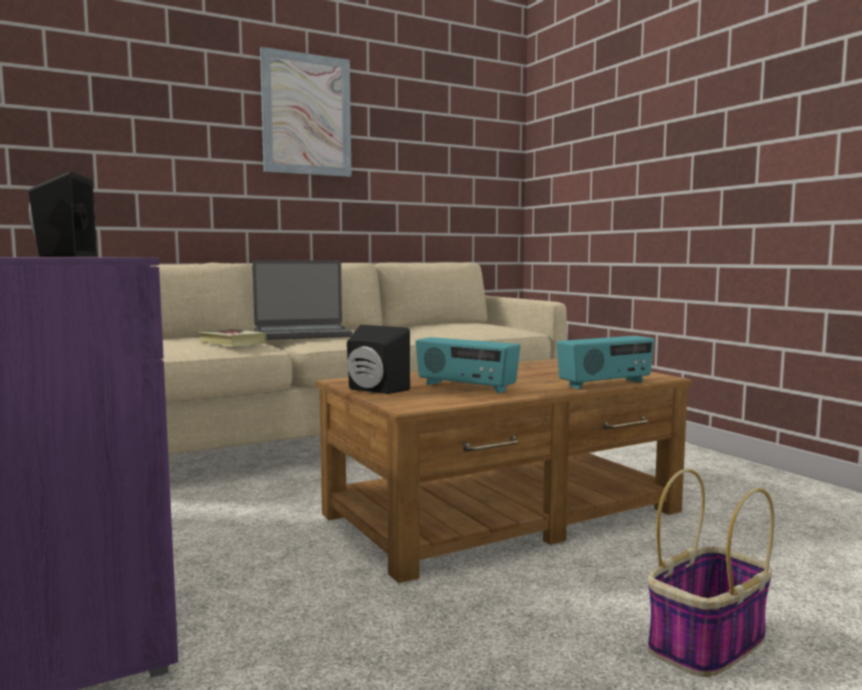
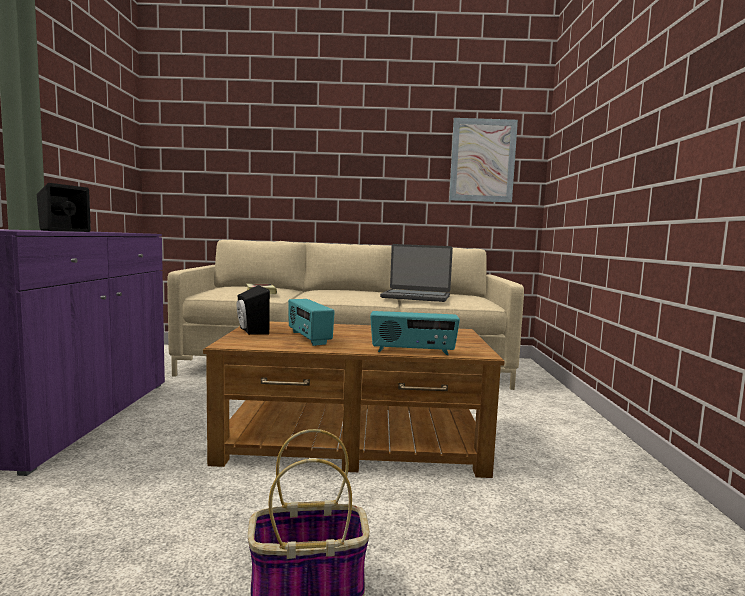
camera: 30 degrees right, 0 degrees up
laptop [252,260,353,340] -> laptop moved to [380,244,453,302]
picture [260,47,351,177] -> picture moved to [449,118,518,203]

